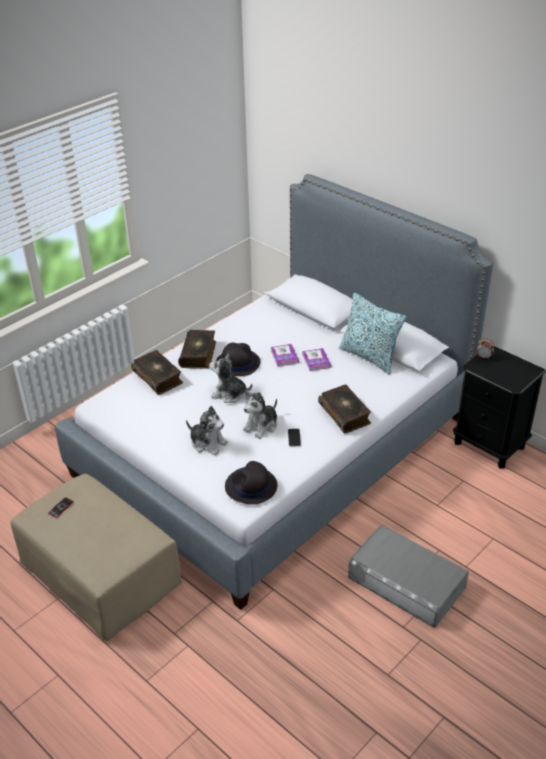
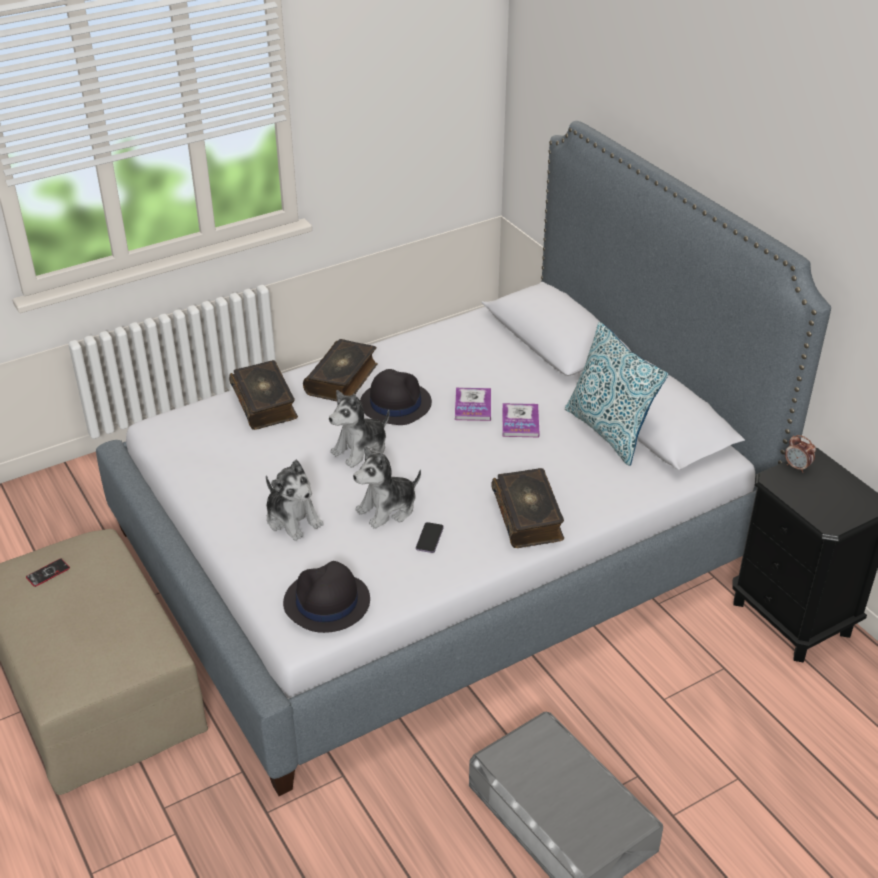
camera: 15 degrees right, 0 degrees up
plush toy [209,353,252,403] -> plush toy turned 75 degrees counterclockwise [329,390,390,468]

